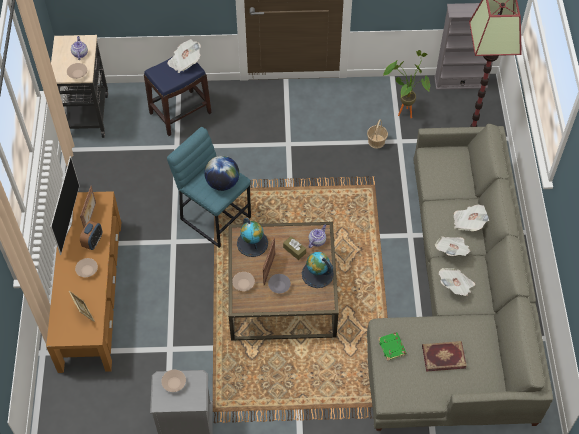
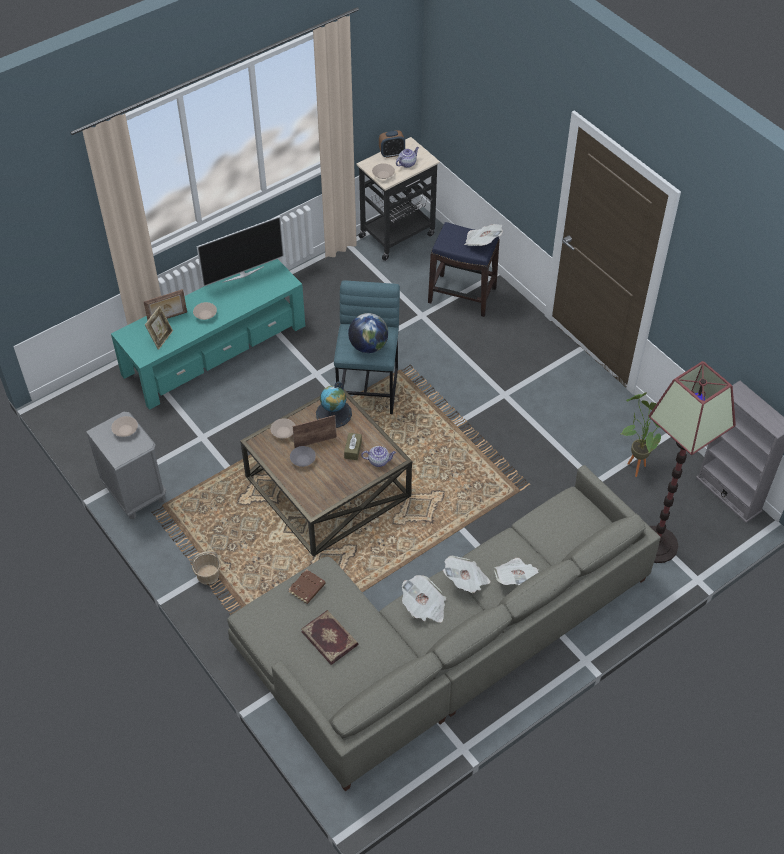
camera: 55 degrees right, 5 degrees down
brown tv stand [46,191,121,373] -> turquoise tv stand [111,259,305,410]
picture frame [80,186,96,228] -> picture frame moved to [144,289,187,321]
alarm clock [80,220,102,250] -> alarm clock moved to [379,131,405,158]
globe [302,252,334,288] -> none
basket [367,119,388,149] -> basket moved to [192,551,221,585]
green book [378,332,406,361] -> brown book [288,569,326,604]

